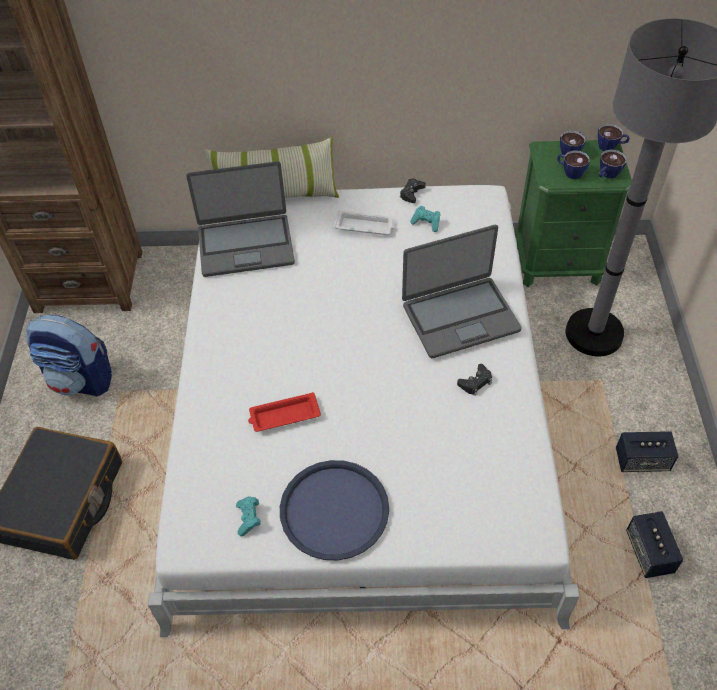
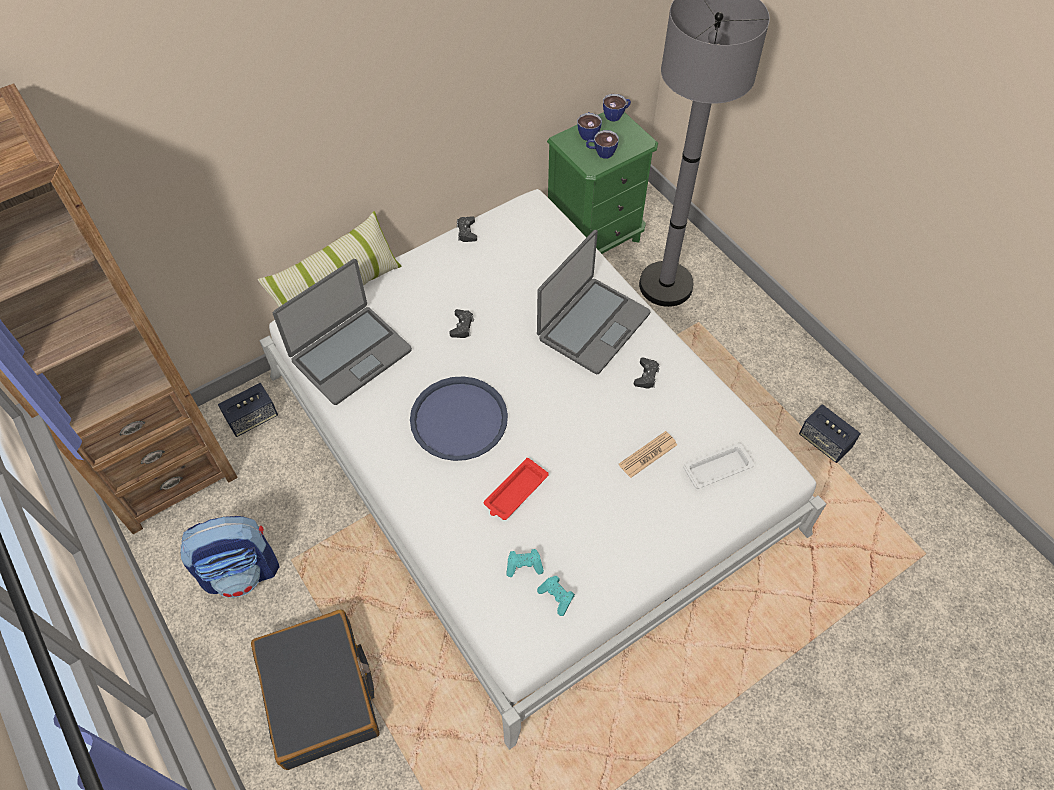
camera: 35 degrees left, 5 degrees up
blue tray [280,460,389,560] -> blue tray moved to [410,376,508,461]
white tray [334,210,395,235] -> white tray moved to [683,443,754,489]
turquoise game controller [410,206,440,232] -> turquoise game controller moved to [506,549,544,577]
cup [599,149,627,178] -> none
speaker [616,431,678,472] -> speaker moved to [218,383,278,437]
none -> black game controller [449,309,474,338]
none -> newspaper [619,431,677,478]

